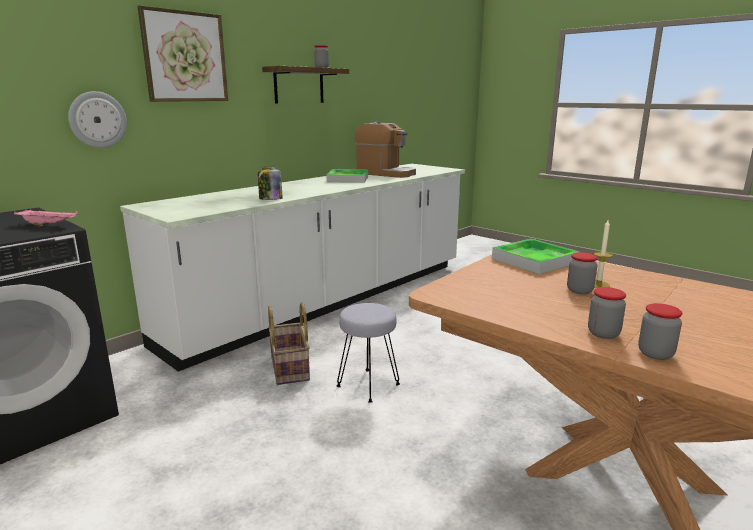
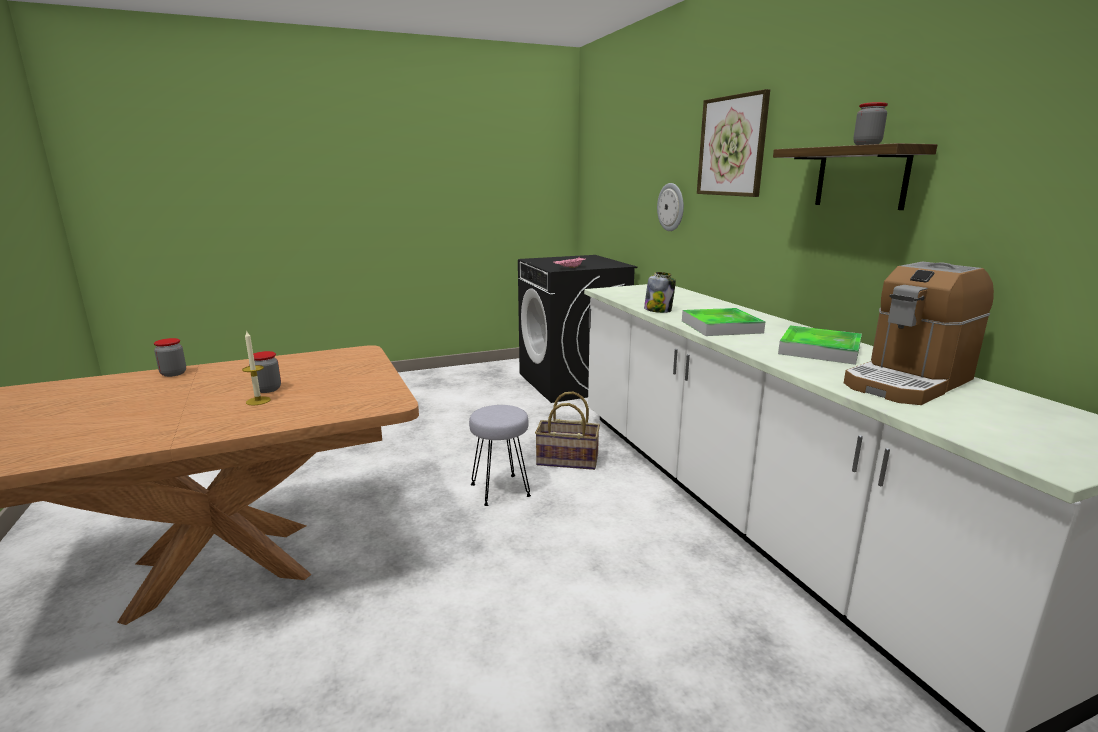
camera: 115 degrees right, 0 degrees up
tray [492,239,579,274] -> tray moved to [682,308,766,336]
jar [588,287,626,339] -> none

